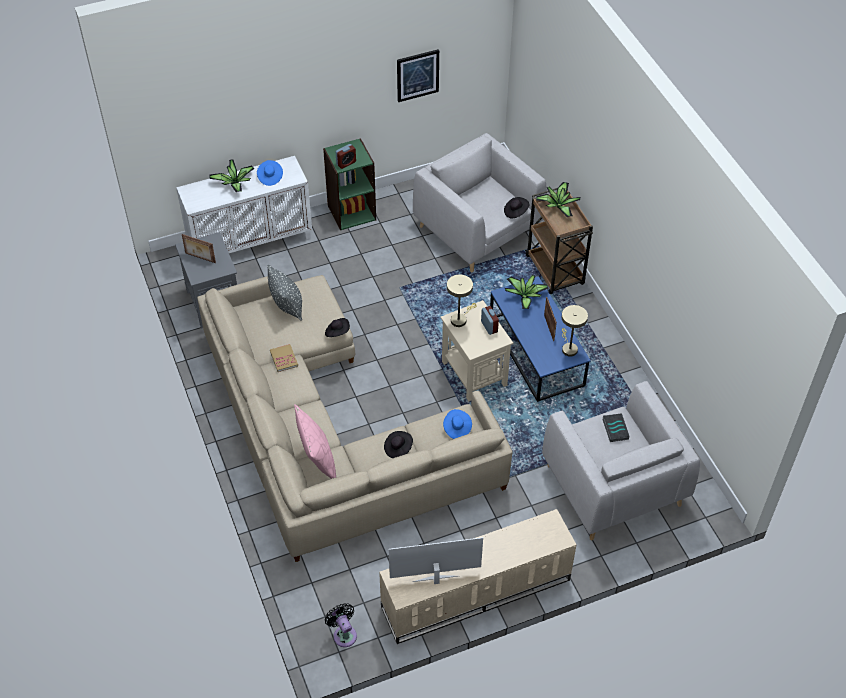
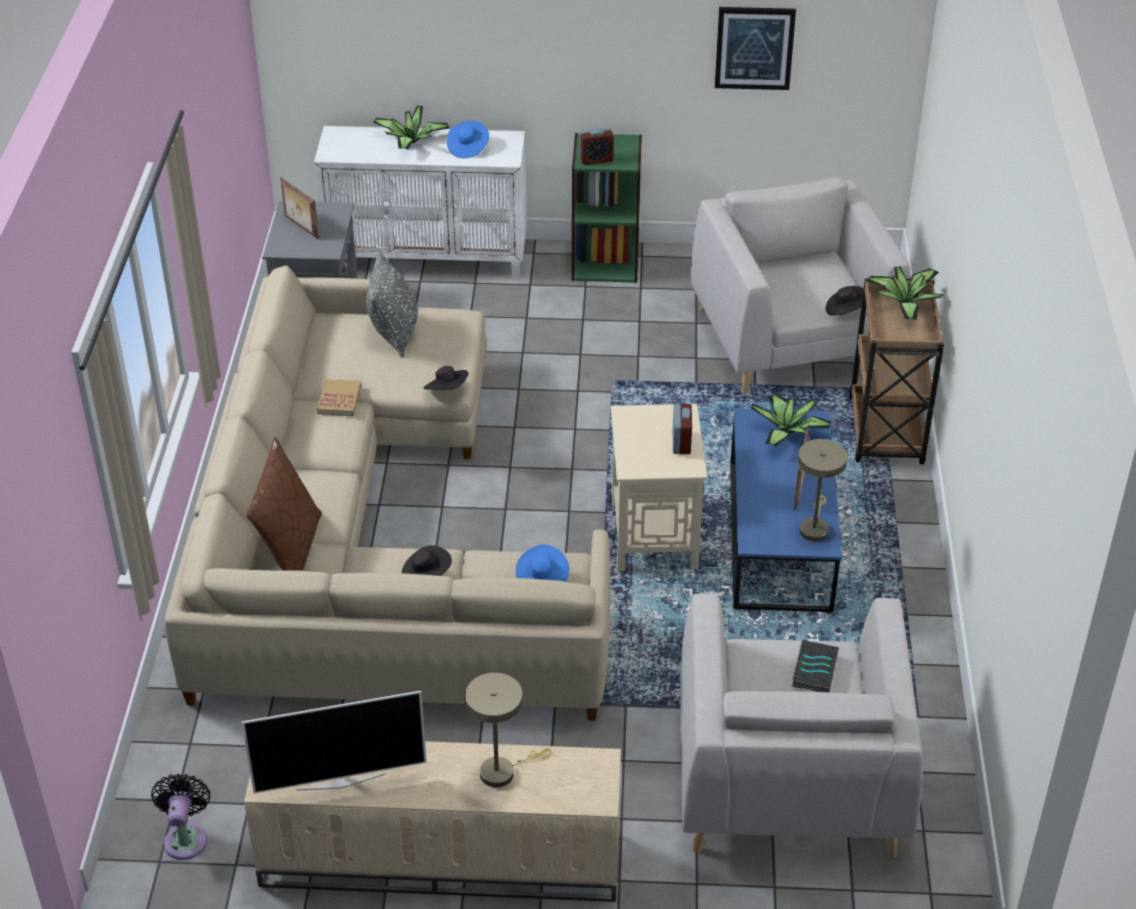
camera: 25 degrees right, 10 degrees down
pink pillow [294,404,336,479] -> brown pillow [246,437,322,571]
television [389,537,483,584] -> television turned 150 degrees clockwise [241,691,427,793]
beige table lamp [447,275,476,327] -> beige table lamp moved to [465,673,552,787]

